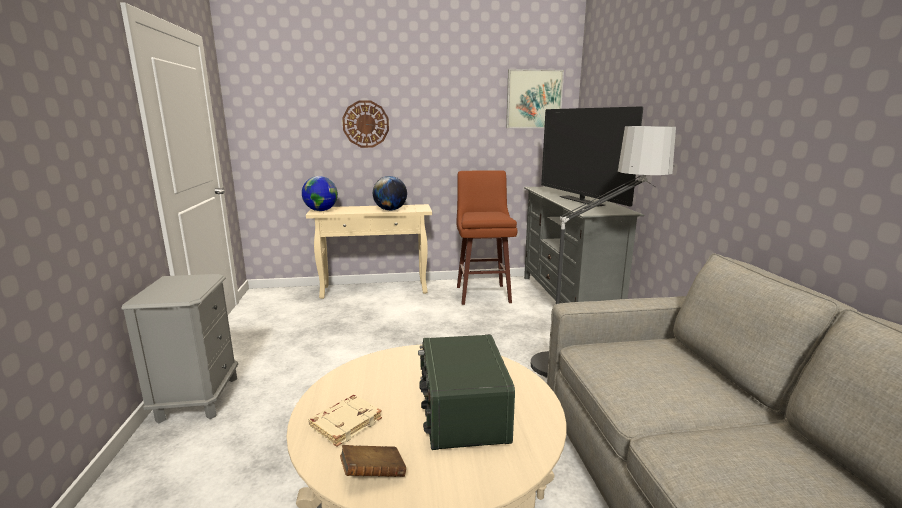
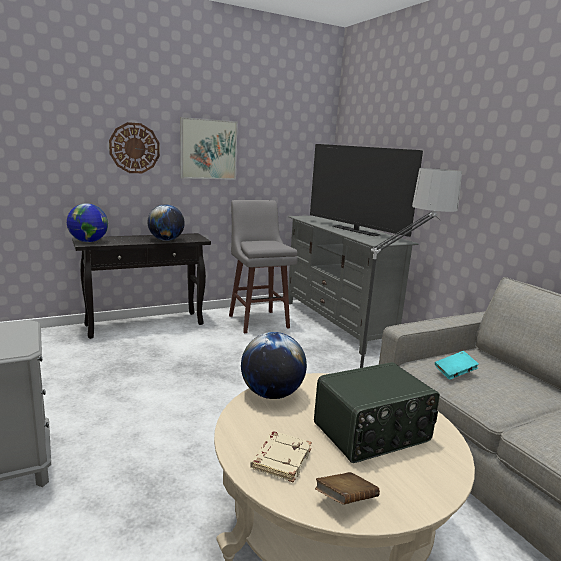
camera: 20 degrees left, 0 degrees up
beige console table [306,204,432,299] -> black console table [72,233,211,339]
radio [418,334,515,450] -> radio turned 90 degrees counterclockwise [314,362,440,463]
brown stool [456,170,518,305] -> grey stool [229,200,298,333]
picture [506,69,564,128] -> picture moved to [180,117,238,180]
none -> globe [241,332,307,399]
none -> turquoise book [435,351,478,380]

